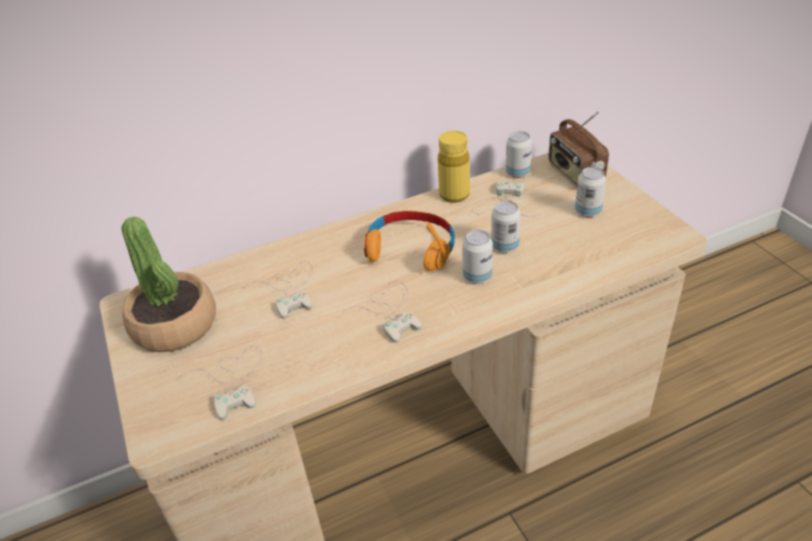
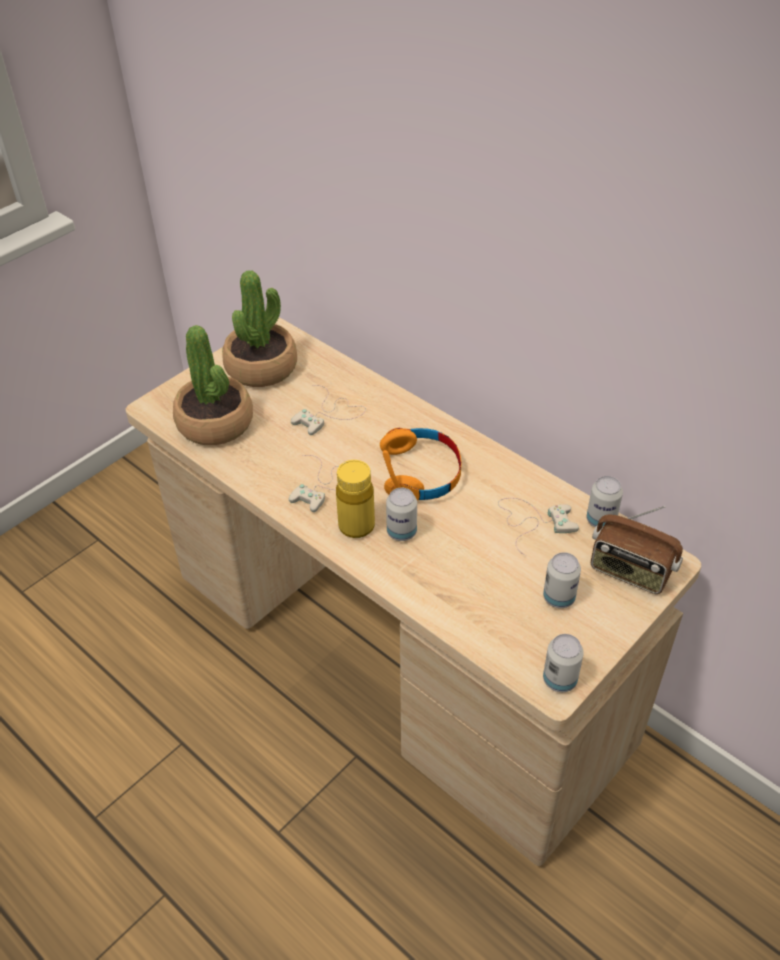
camera: 65 degrees right, 5 degrees up
white game controller [178,346,262,420] -> potted plant [173,325,253,445]
yellow bottle [438,131,470,203] -> yellow bottle moved to [336,460,375,538]
can [491,201,521,253] -> can moved to [543,634,584,692]
radio [548,112,609,187] -> radio turned 105 degrees counterclockwise [591,506,683,594]

